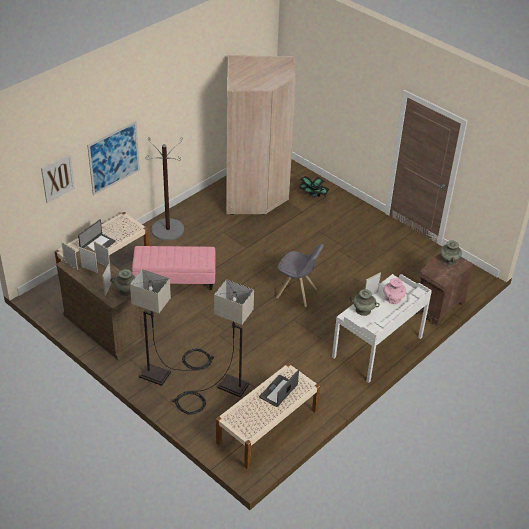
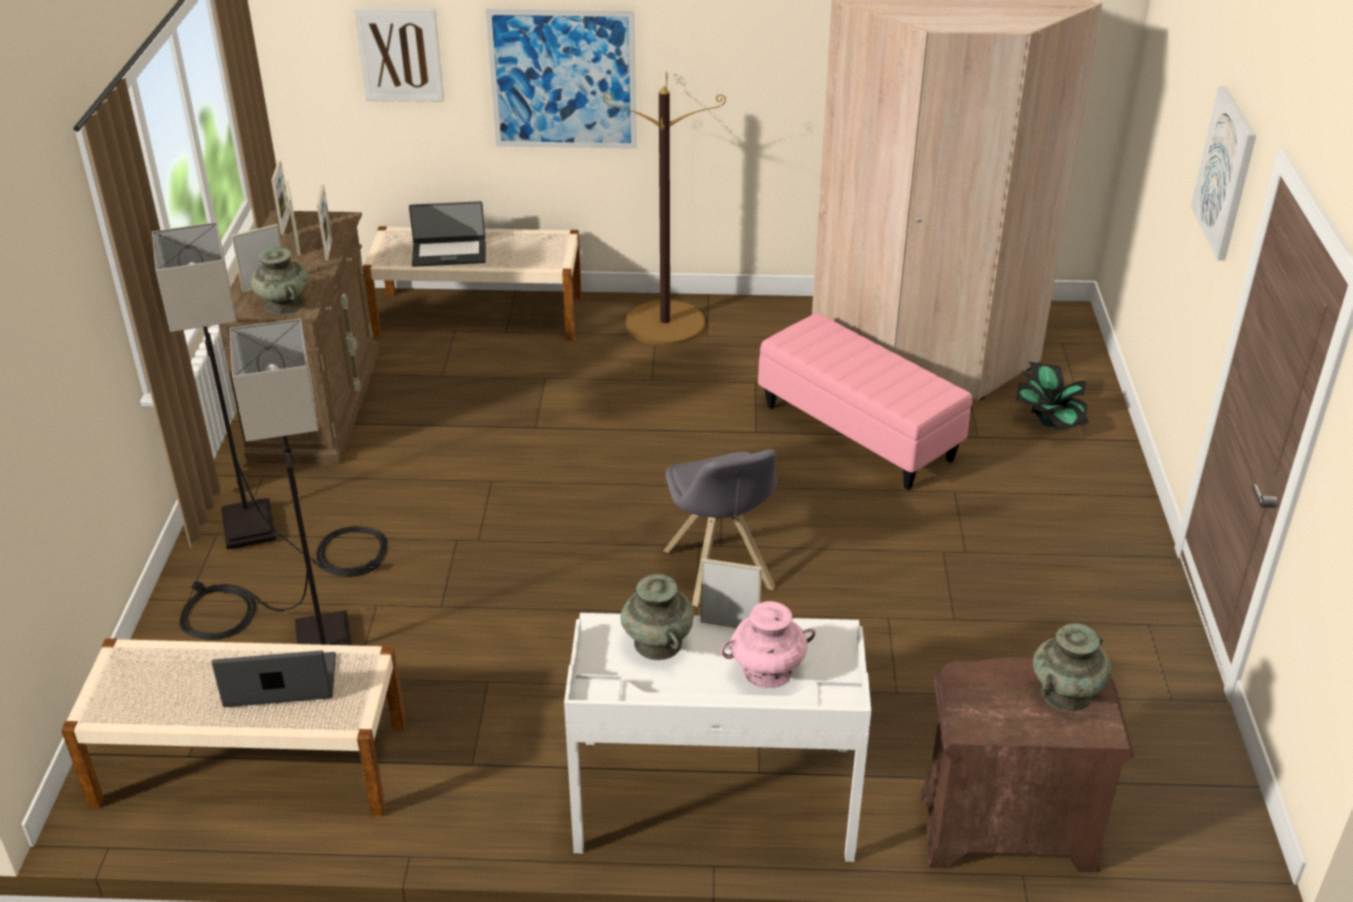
camera: 50 degrees right, 5 degrees down
pink ottoman [132,246,216,290] -> pink ottoman moved to [758,313,972,490]
grey clothes rack [145,137,184,240] -> brown clothes rack [603,72,726,345]
none -> picture [1191,86,1256,261]

